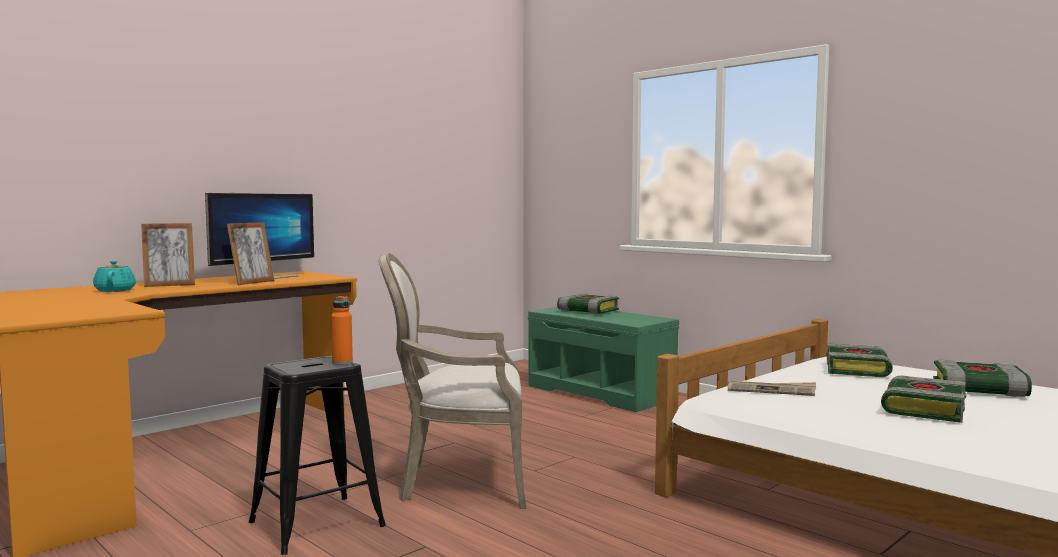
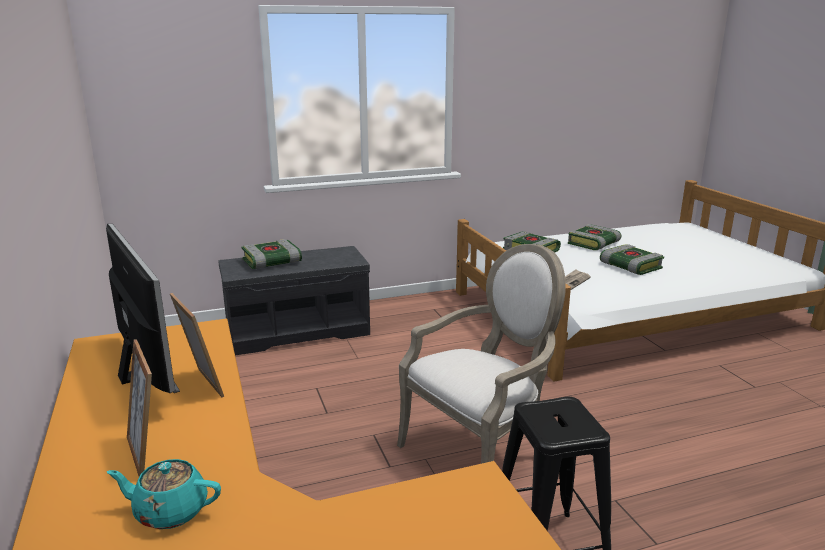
camera: 65 degrees left, 15 degrees up
picture frame [141,223,195,287] -> picture frame turned 150 degrees clockwise [127,340,152,477]
orange bottle [331,296,353,365] -> none
armchair [378,253,526,509] -> armchair turned 150 degrees counterclockwise [397,244,566,464]
green bench [528,307,679,412] -> grey bench [218,246,370,355]

